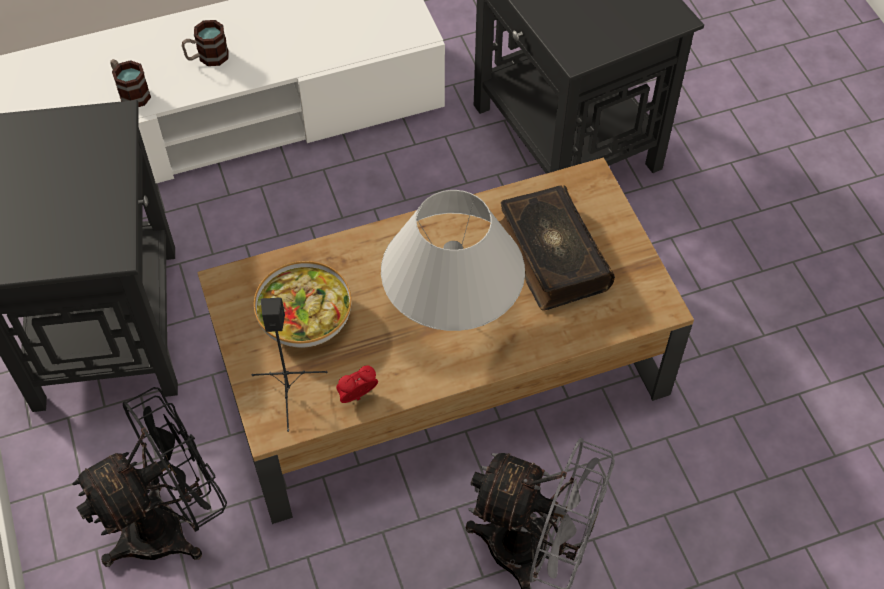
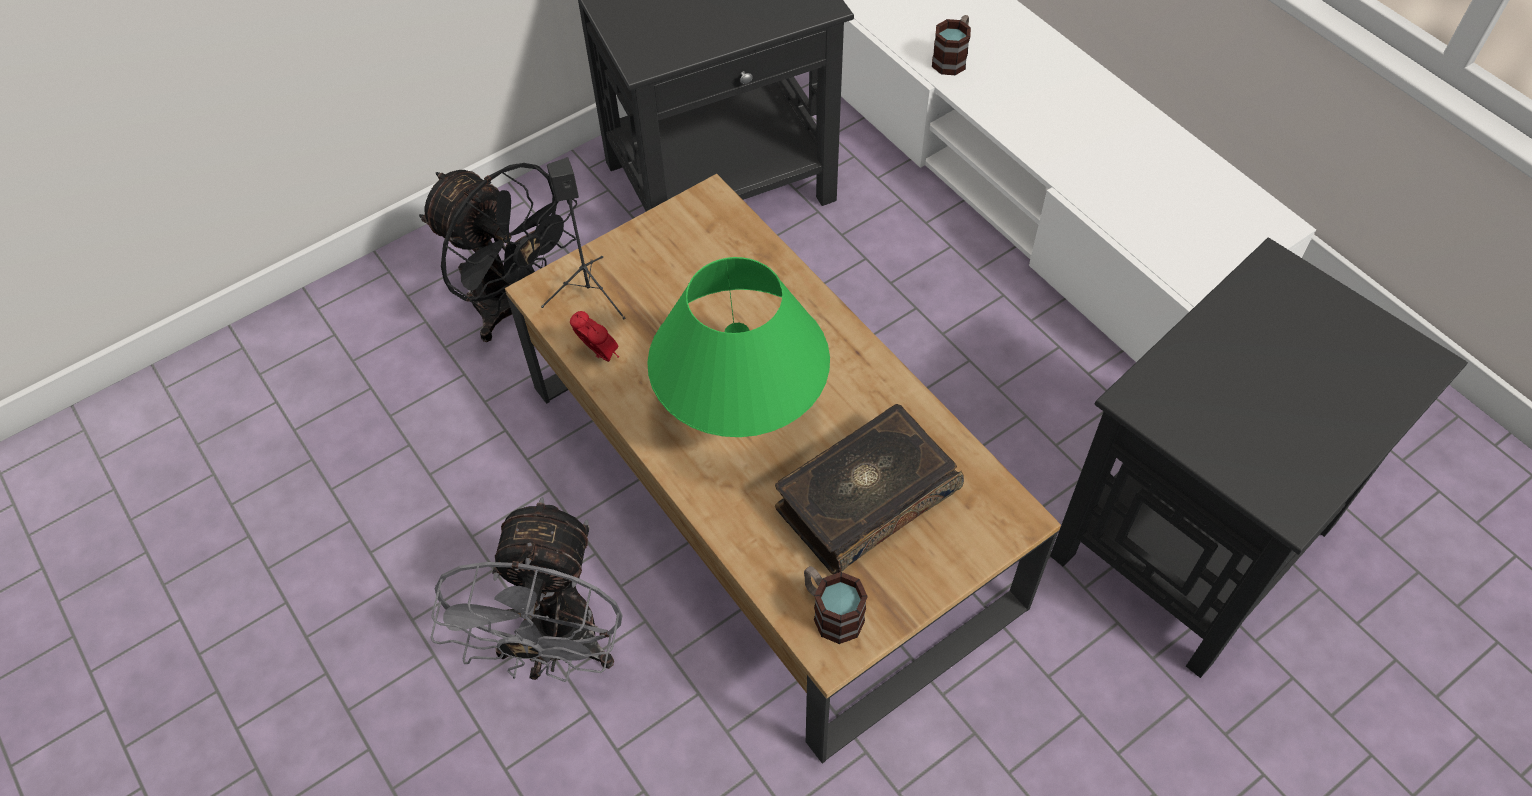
camera: 75 degrees right, 0 degrees up
mug [182,20,229,66] -> mug moved to [804,566,868,644]
bowl [254,261,351,348] -> none
white table lamp [381,190,525,331] -> green table lamp [647,257,830,437]

